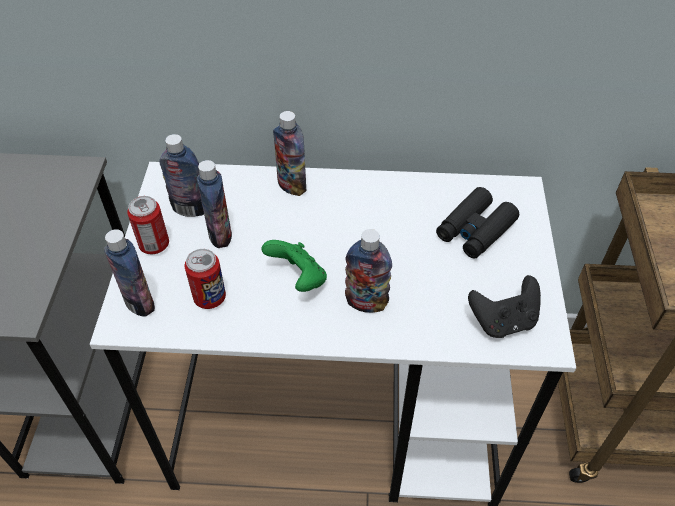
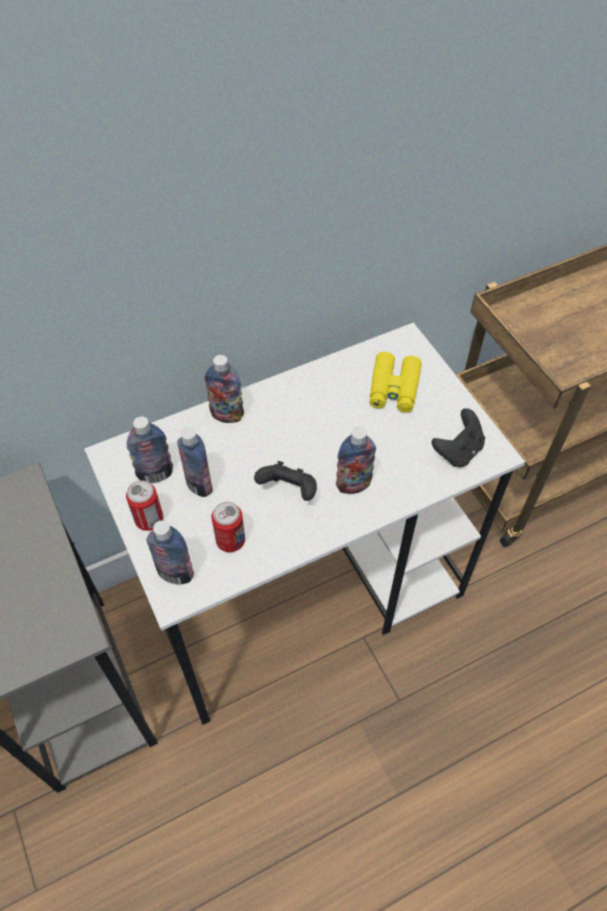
camera: 30 degrees left, 5 degrees up
green game controller [262,240,327,292] -> black game controller [254,461,317,501]
black binoculars [436,187,519,258] -> yellow binoculars [369,352,422,413]

